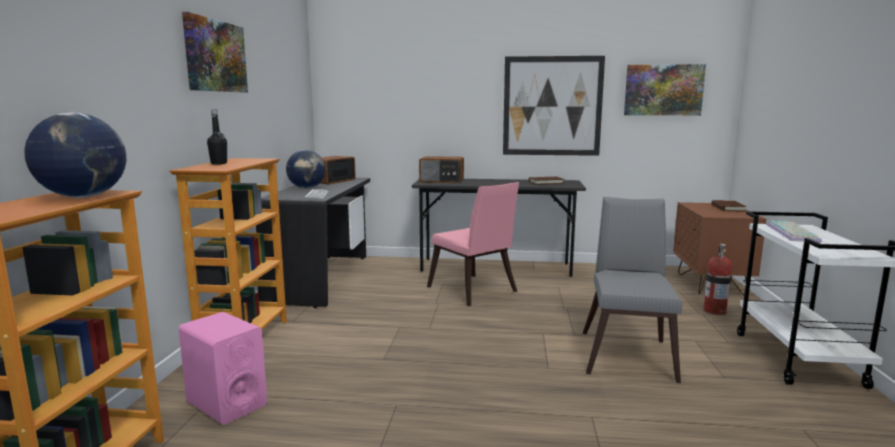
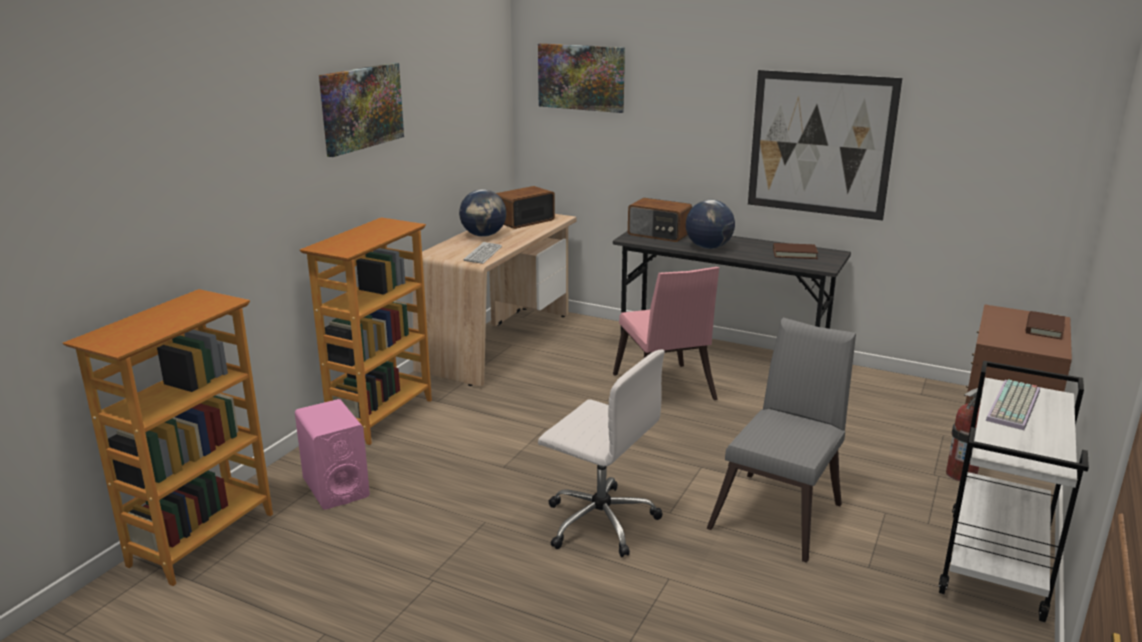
camera: 20 degrees right, 10 degrees up
globe [24,112,126,198] -> globe moved to [686,200,735,249]
black bottle [207,109,227,164] -> none
black desk [256,178,370,308] -> beige desk [413,214,576,387]
picture [624,64,706,115] -> picture moved to [538,43,625,113]
none -> white office chair [538,350,665,557]

